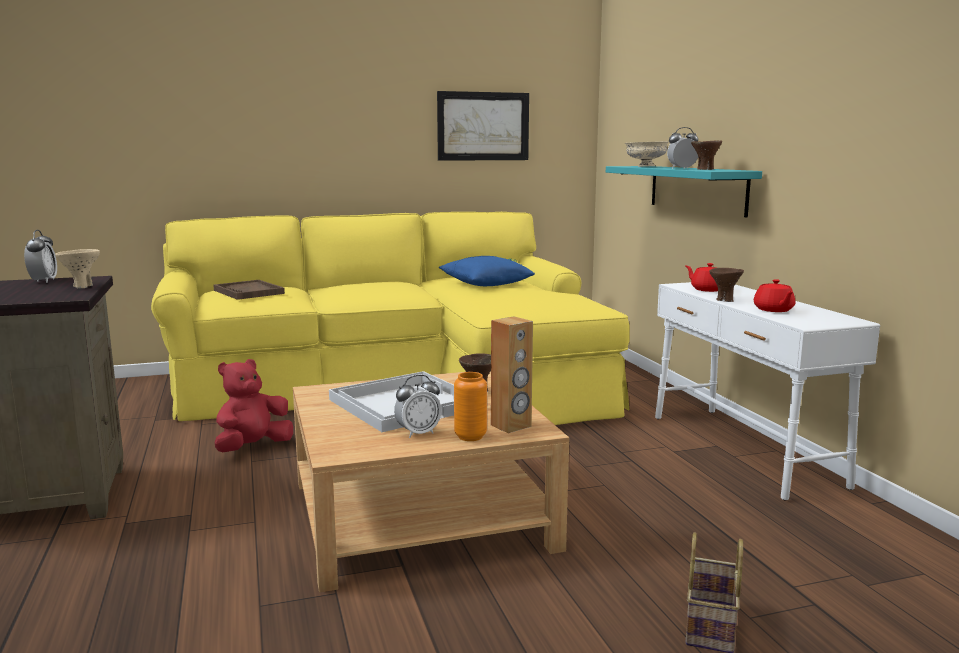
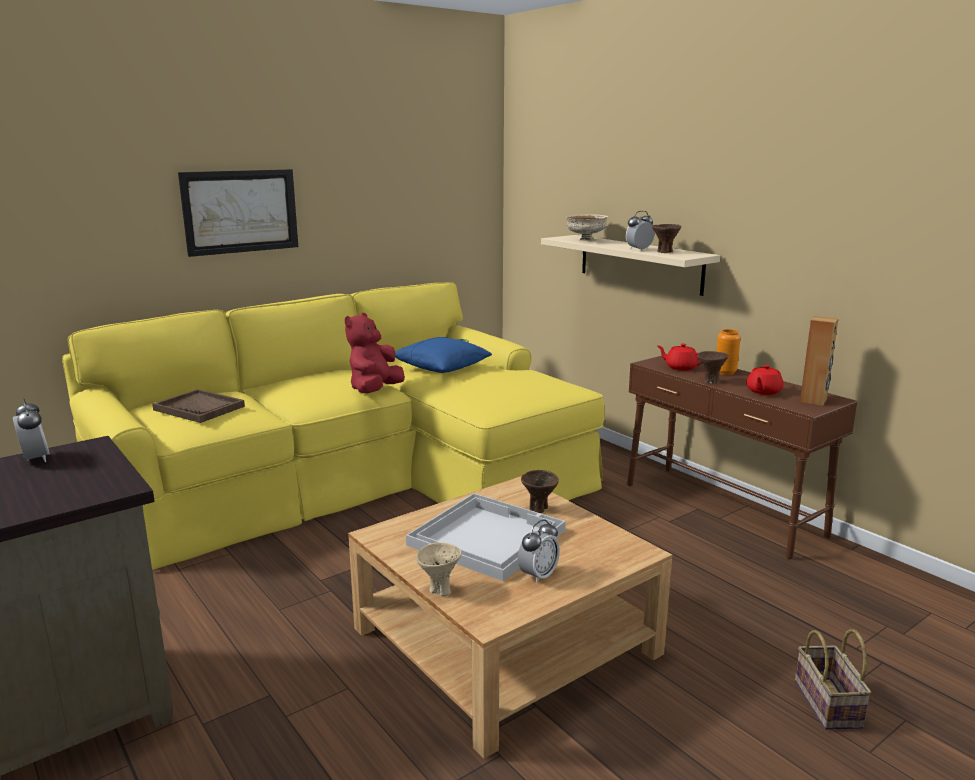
camera: 20 degrees left, 5 degrees up
beige bowl [55,249,100,288] -> beige bowl moved to [416,543,462,596]
red plush toy [215,359,293,452] -> red plush toy moved to [345,313,405,393]
picture [437,91,529,161] -> picture moved to [178,169,298,257]
orange vase [454,372,487,441] -> orange vase moved to [716,329,741,375]
brown speaker [491,316,533,433] -> brown speaker moved to [800,316,839,406]
turquoise shelf [606,166,762,218] -> beige shelf [541,235,720,296]
white console table [655,282,880,500] -> brown console table [627,354,857,559]
red teapot [754,279,795,312] -> red teapot turned 60 degrees clockwise [746,365,783,395]

